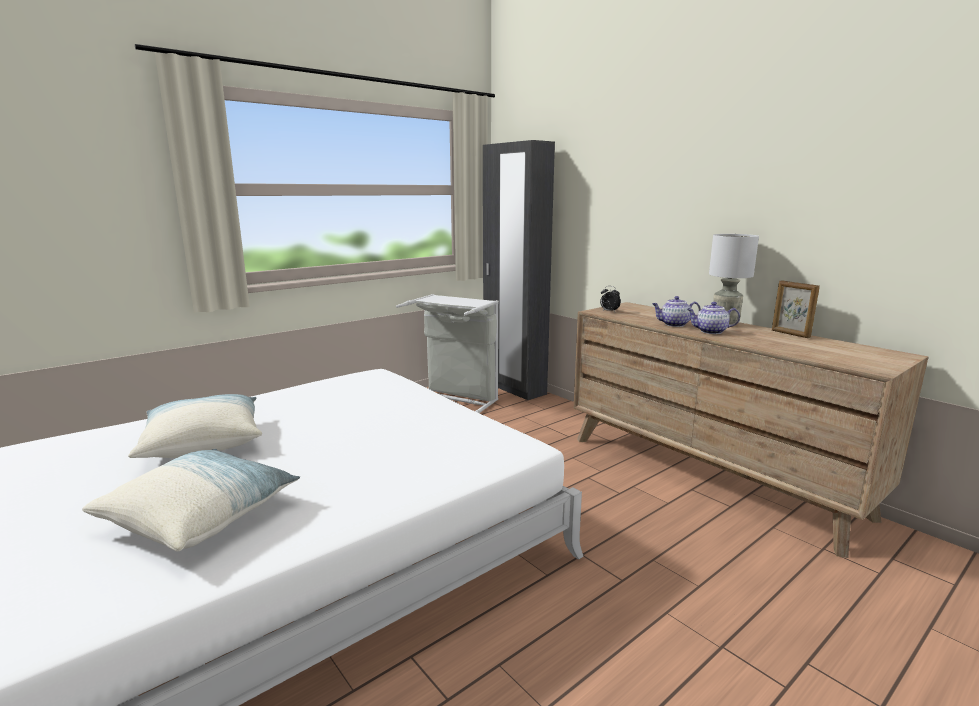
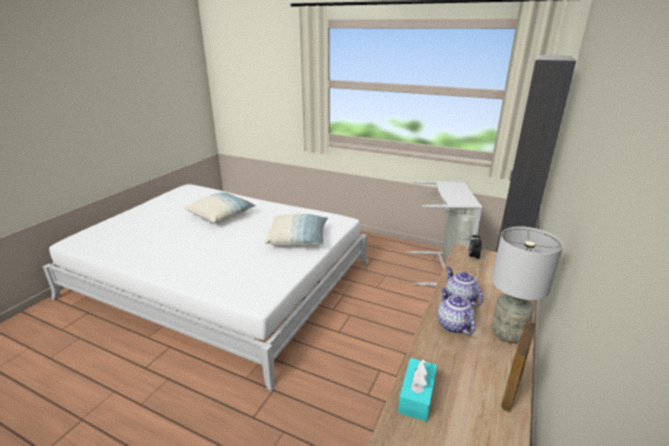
camera: 65 degrees right, 10 degrees up
pillow [82,449,300,551] -> pillow moved to [265,214,328,246]
none -> turquoise tissue box [398,358,437,422]

